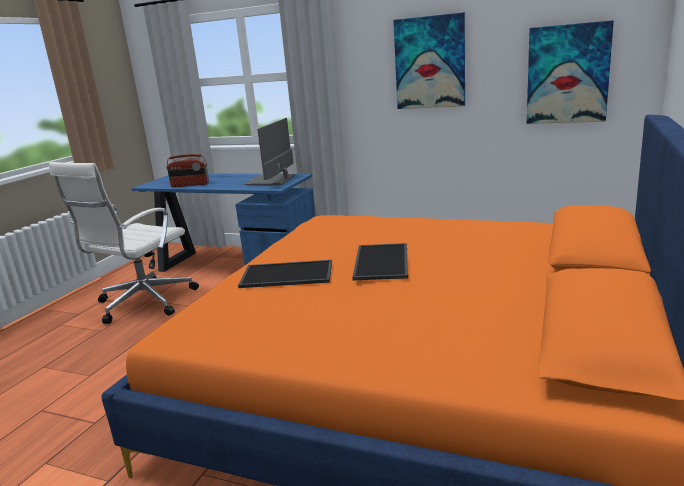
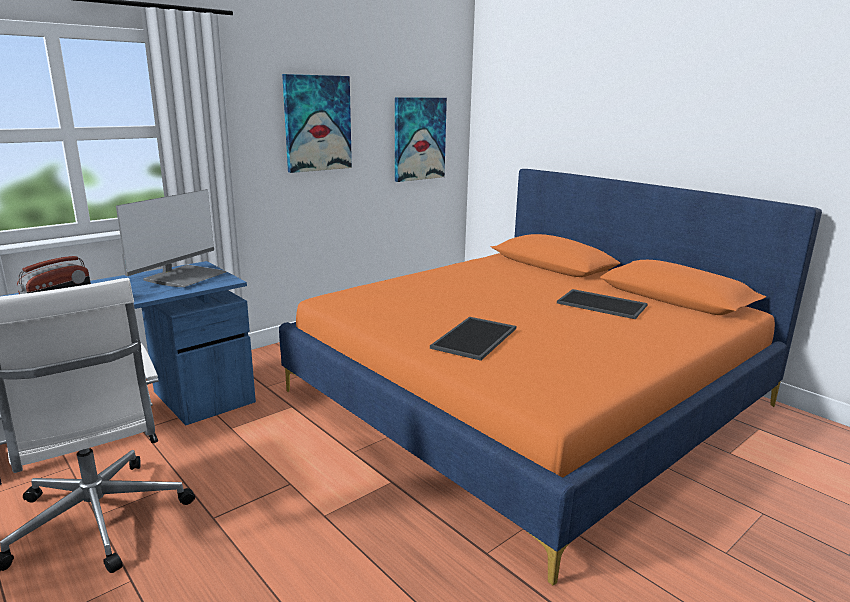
camera: 65 degrees left, 0 degrees up
monitor [244,118,295,186] -> monitor turned 105 degrees counterclockwise [116,189,227,287]
tray [352,243,408,280] -> tray moved to [557,289,648,319]

